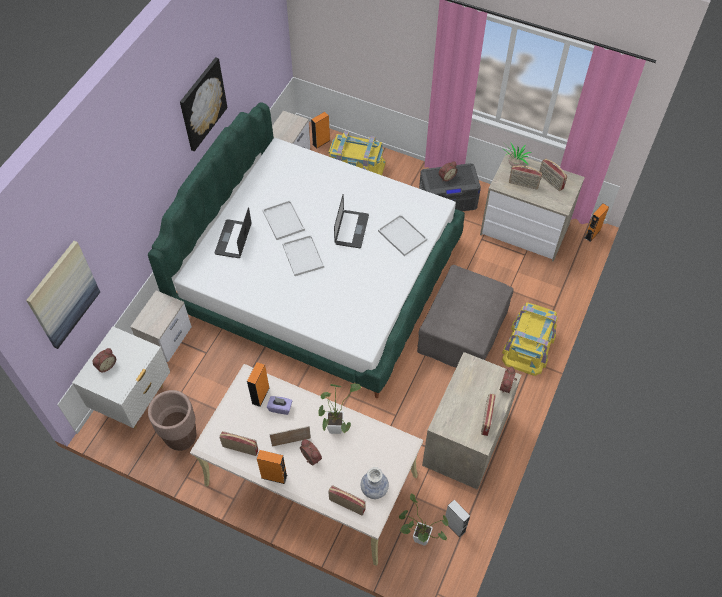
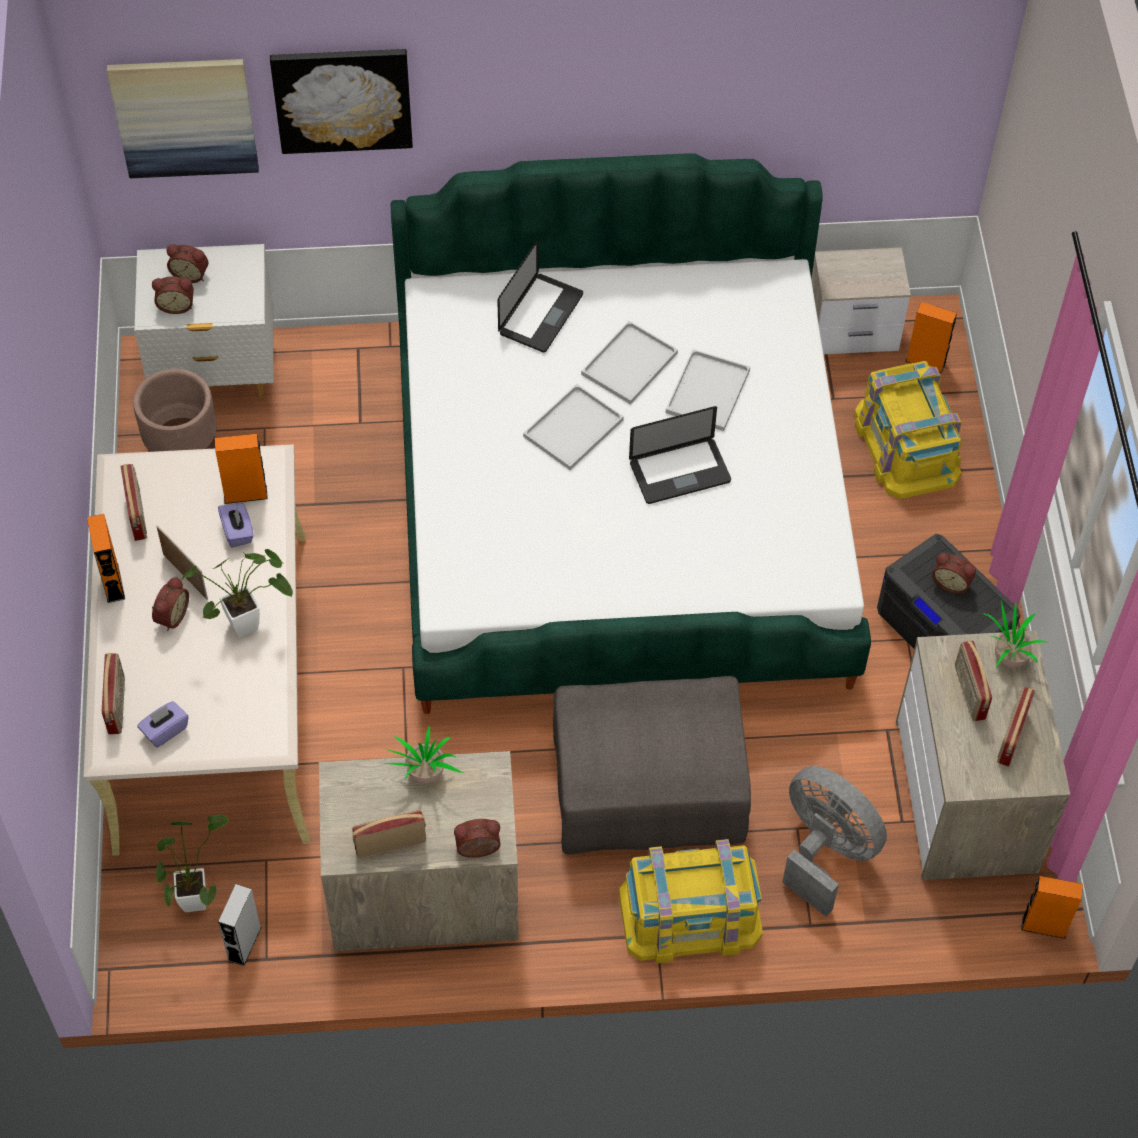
camera: 60 degrees right, 0 degrees up
nightstand [130,290,192,362] -> none
picture [180,57,228,151] -> picture moved to [270,49,413,154]
laptop [215,207,252,258] -> laptop turned 135 degrees clockwise [497,240,583,352]
vase [361,467,389,499] -> purple tissue box [137,701,188,748]
white tray [378,214,427,256] -> white tray moved to [666,349,750,431]
none -> alarm clock [152,276,194,314]
none -> potted plant [383,726,463,784]
none -> grey fan [782,766,887,917]

